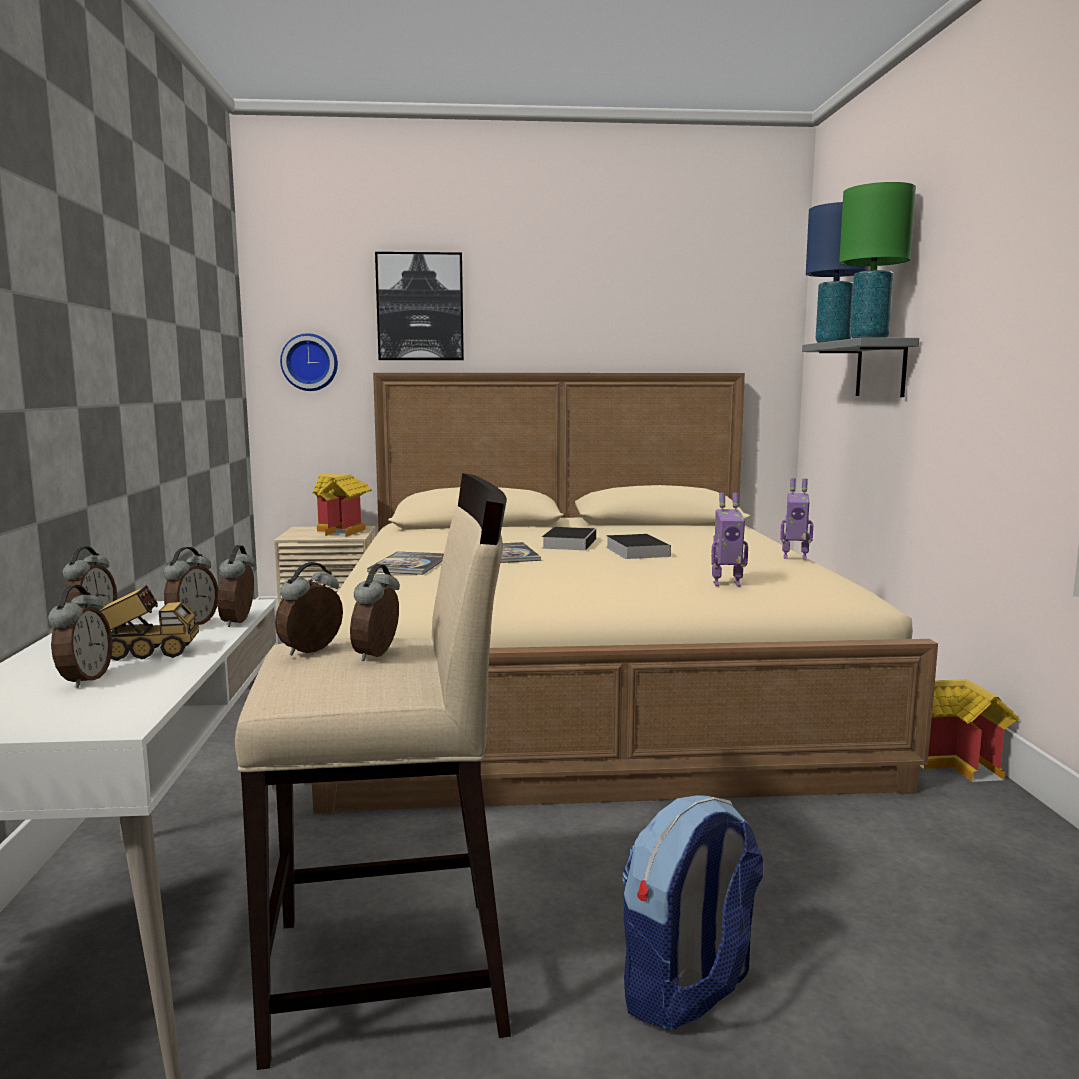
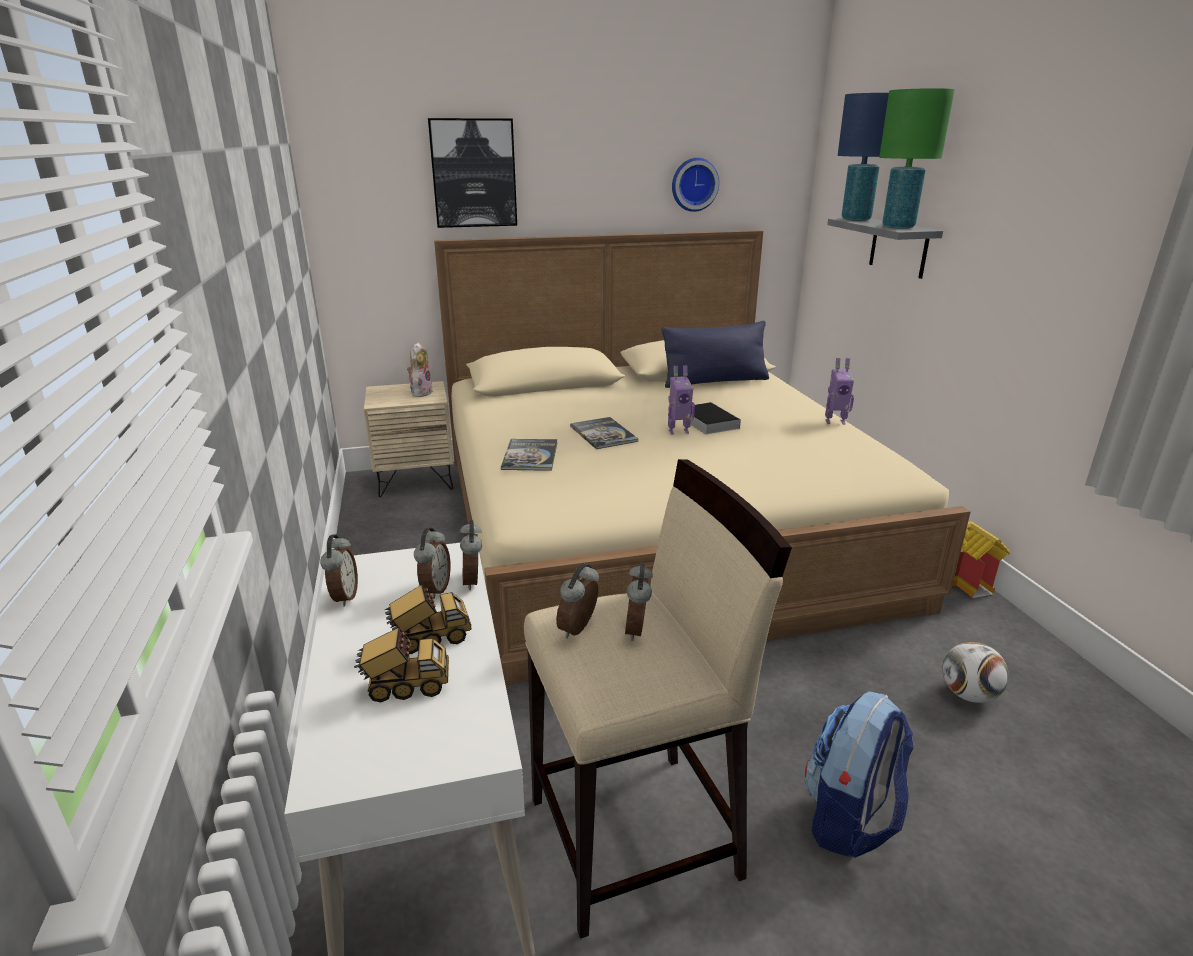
camera: 10 degrees left, 15 degrees up
alarm clock [48,585,113,688] -> toy truck [354,627,449,702]
wall clock [280,333,338,391] -> wall clock moved to [672,158,719,212]
toy house [313,474,372,537] -> plush toy [407,342,433,397]
book [542,527,596,550] -> none
toy robot [711,492,748,586] -> toy robot moved to [668,365,695,434]
none -> blue pillow [661,321,769,388]
none -> football [942,642,1009,703]

